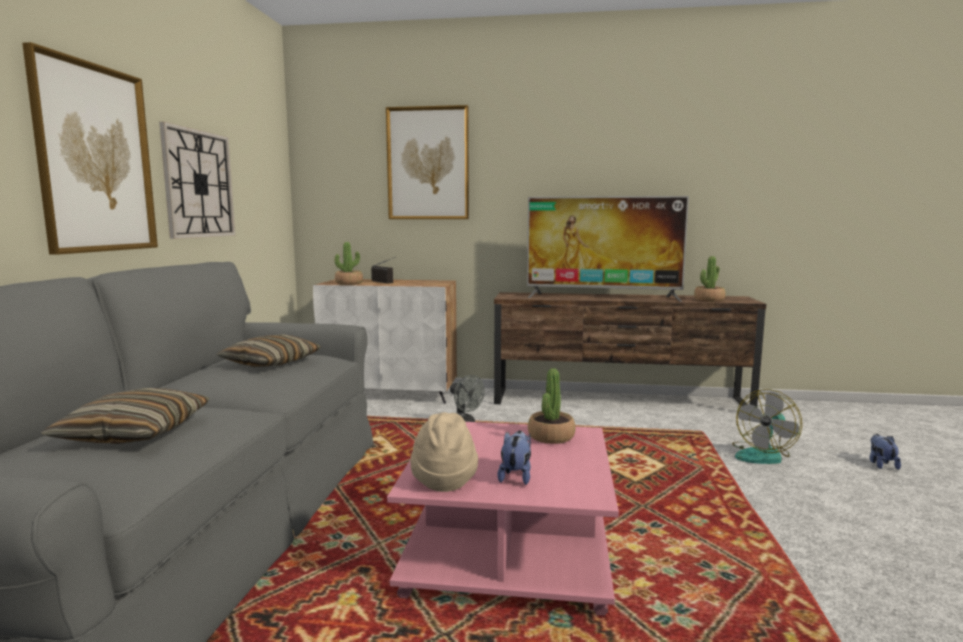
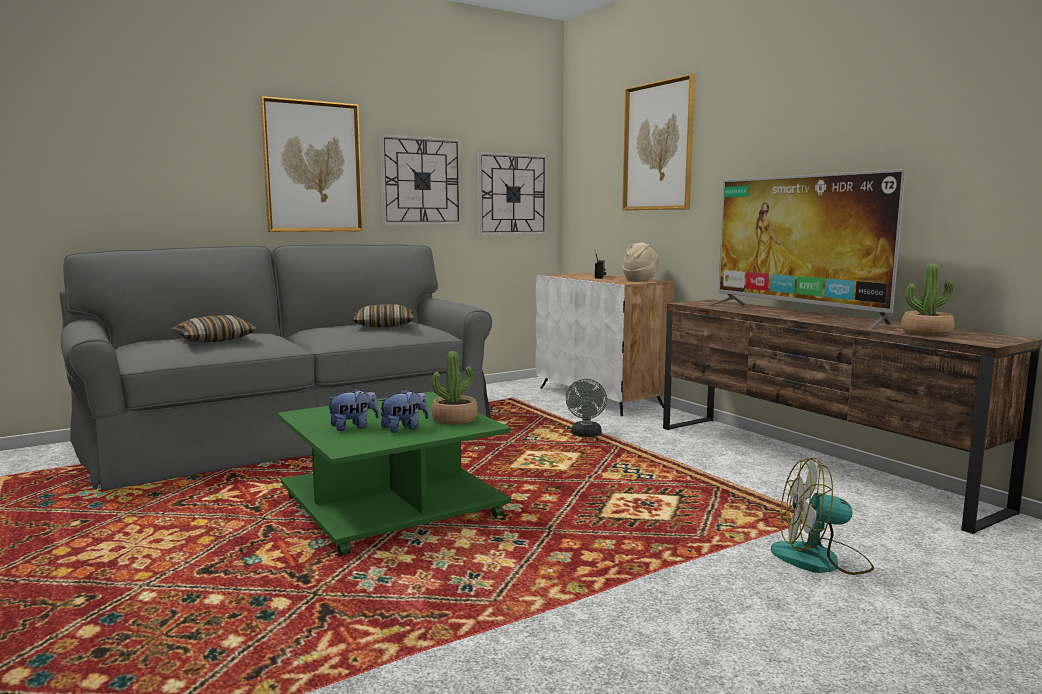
camera: 50 degrees right, 0 degrees up
potted plant [334,242,363,285] -> none
pink coffee table [387,422,619,615] -> green coffee table [277,392,511,556]
beige hat [410,412,478,492] -> beige hat moved to [622,242,659,282]
plush toy [869,434,901,470] -> plush toy moved to [379,389,429,432]
none -> wall clock [477,151,548,235]

